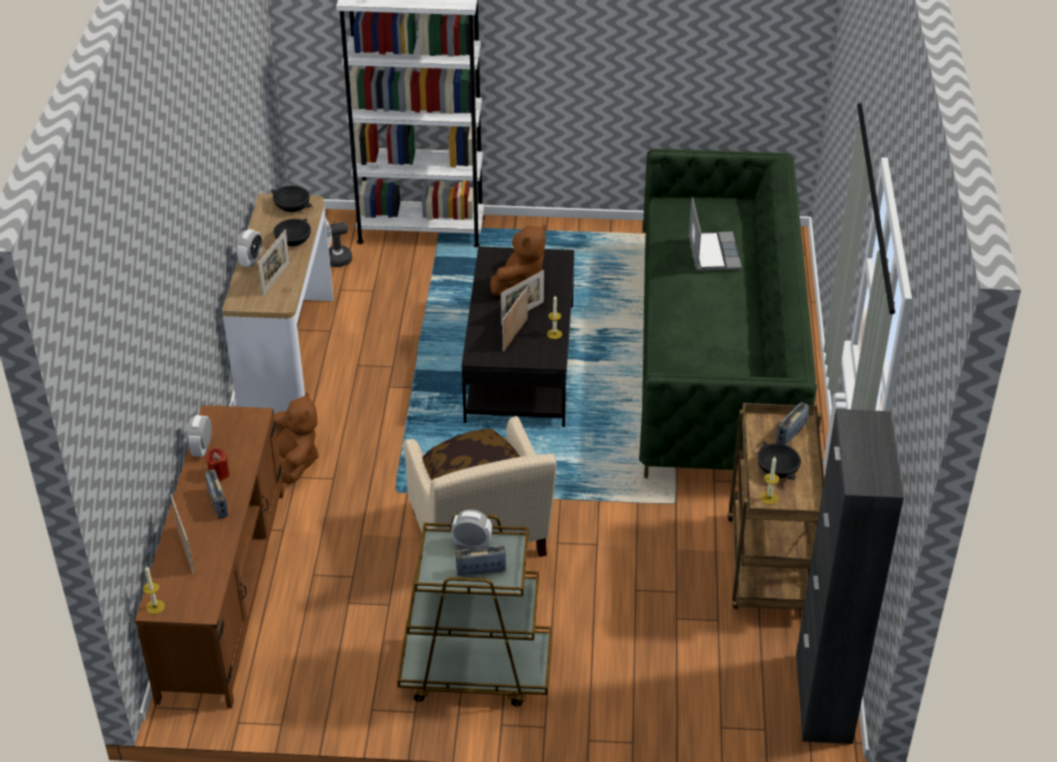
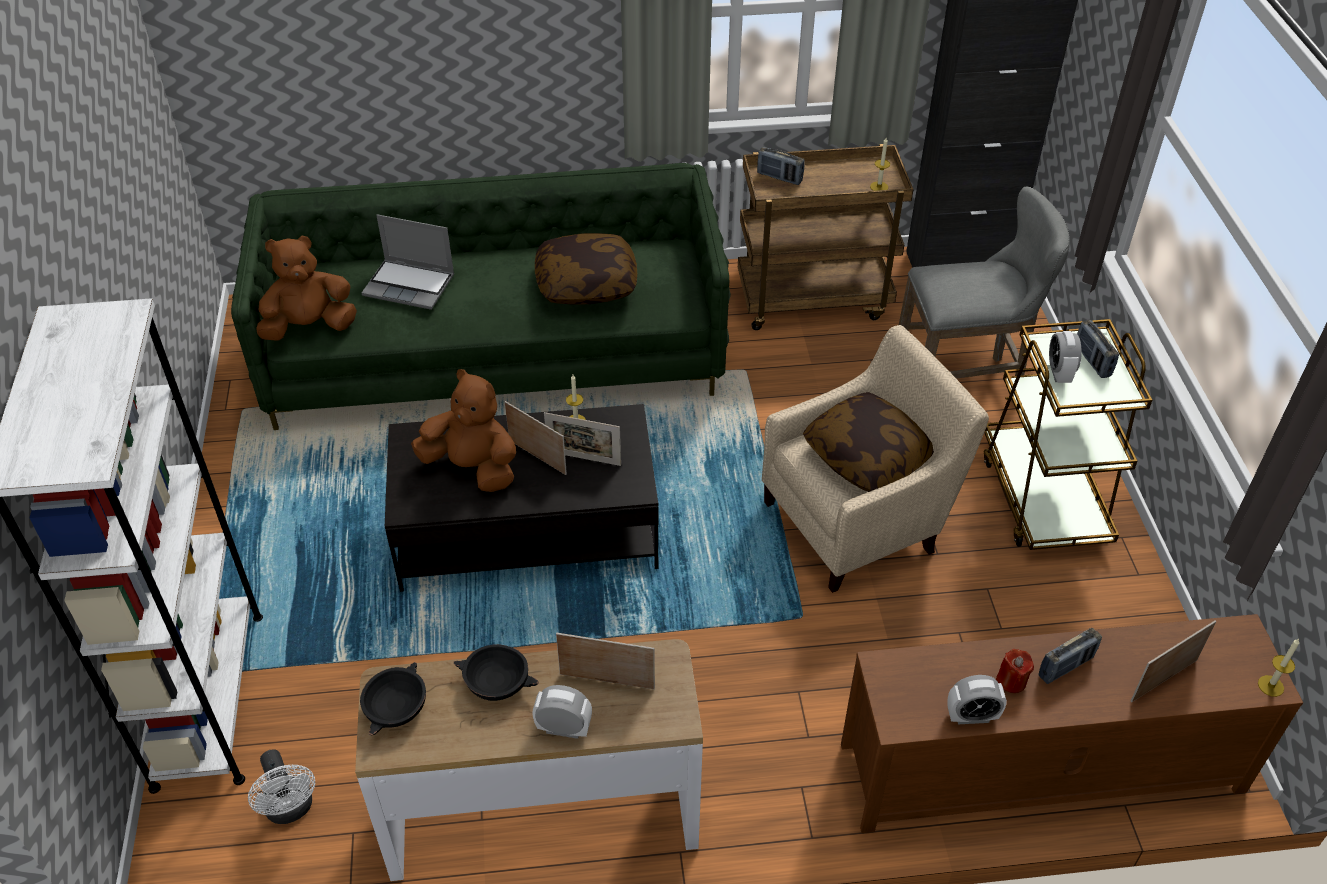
camera: 100 degrees left, 5 degrees up
brown plush toy [274,391,319,484] -> brown plush toy moved to [256,235,357,341]
laptop [689,197,742,271] -> laptop turned 150 degrees counterclockwise [362,214,454,310]
black bowl [758,441,801,480] -> none
none -> pillow [535,233,637,305]
none -> grey stool [899,187,1070,402]

